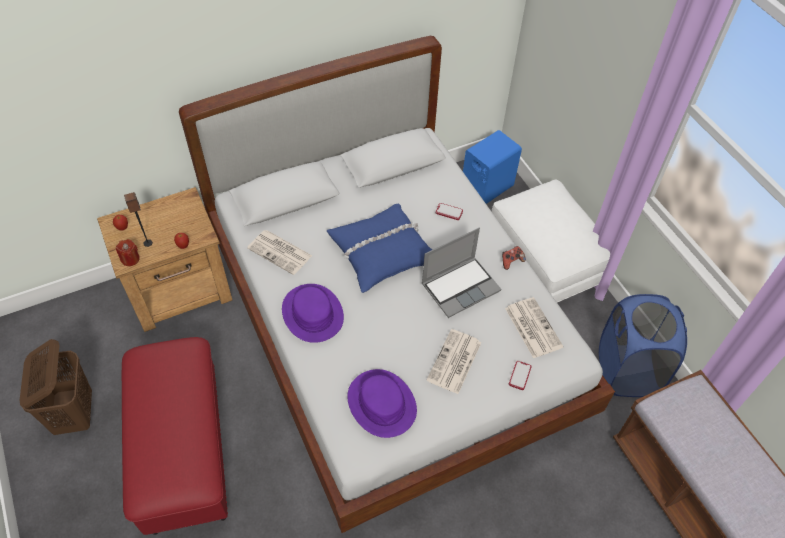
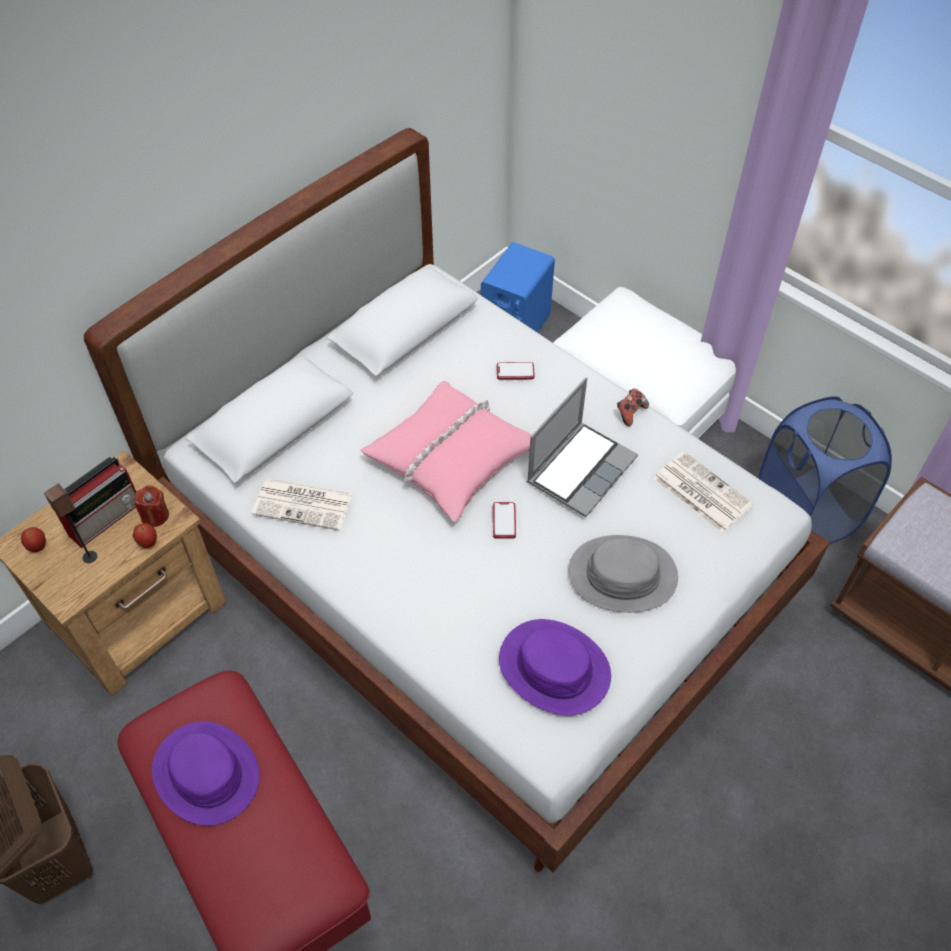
camera: 20 degrees left, 0 degrees up
red candle [116,239,140,266] -> red candle moved to [134,485,169,527]
purple hat [282,284,344,343] -> purple hat moved to [152,721,260,826]
blue pillow [327,204,432,293] -> pink pillow [361,381,532,522]
newspaper [427,329,481,394] -> grey hat [569,535,678,613]
phone [509,361,532,390] -> phone moved to [493,502,516,539]
none -> radio [55,457,136,548]

